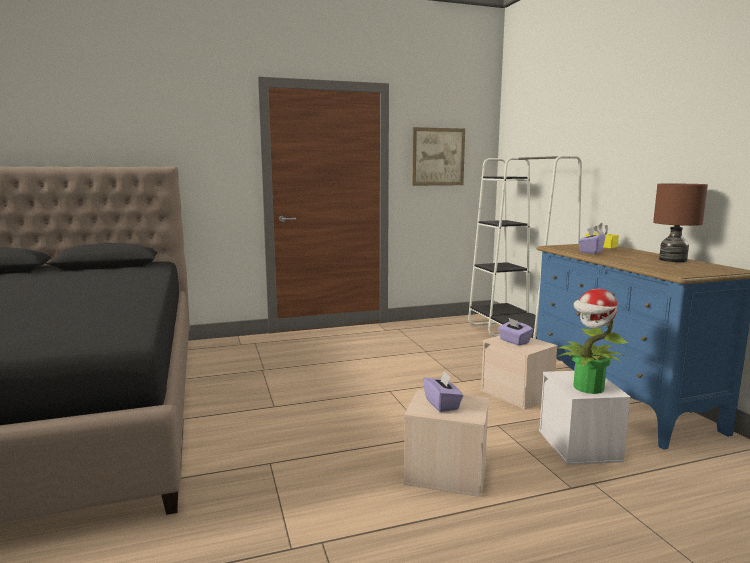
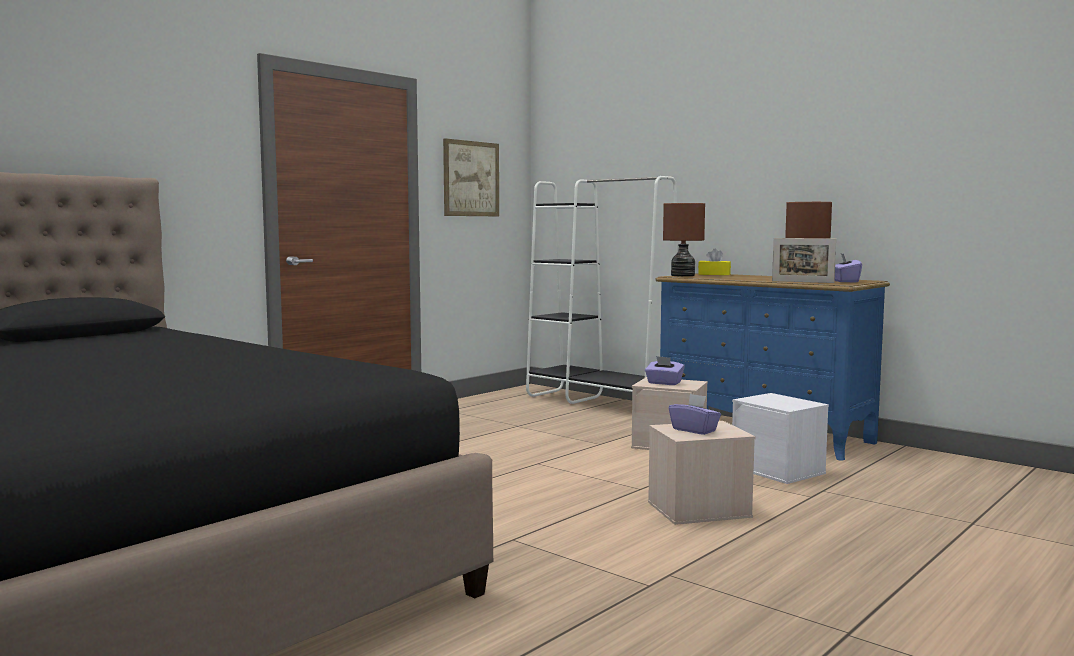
camera: 30 degrees left, 5 degrees down
potted plant [557,289,628,394] -> none
purple tissue box [578,227,605,254] -> purple tissue box moved to [835,254,862,282]
none -> brown table lamp [663,203,705,276]
none -> picture frame [772,238,836,283]

